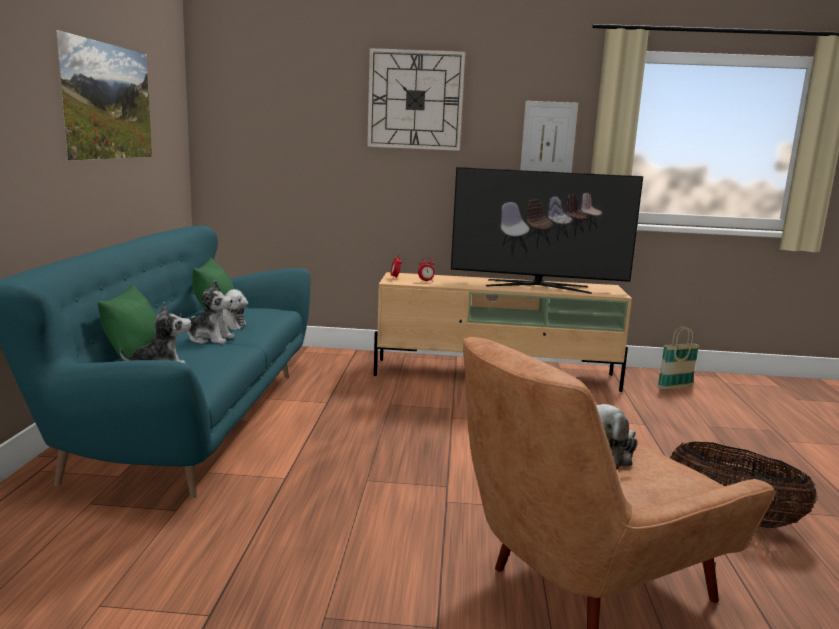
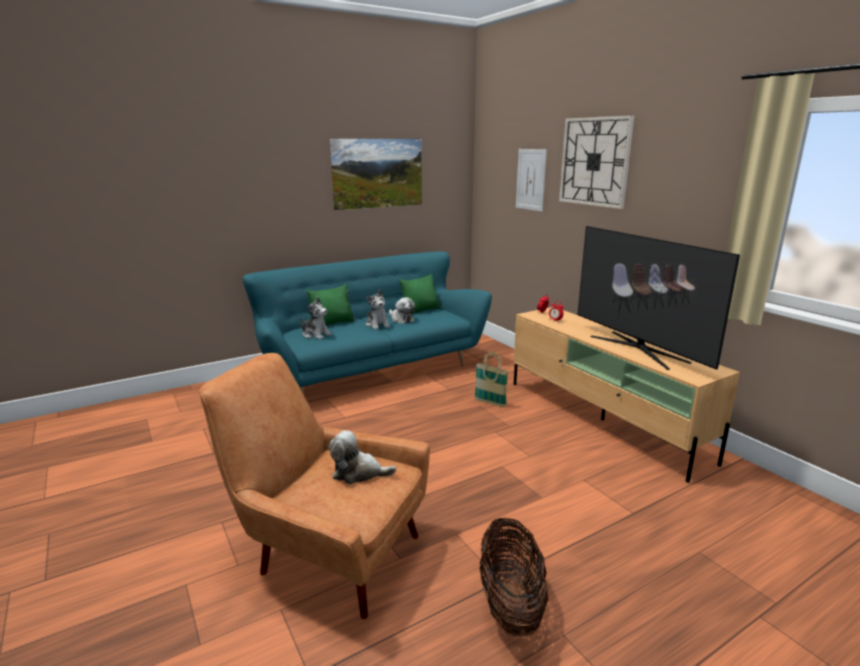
camera: 55 degrees right, 5 degrees up
picture [520,101,578,173] -> picture moved to [516,149,547,212]
basket [657,326,700,390] -> basket moved to [474,352,508,407]

